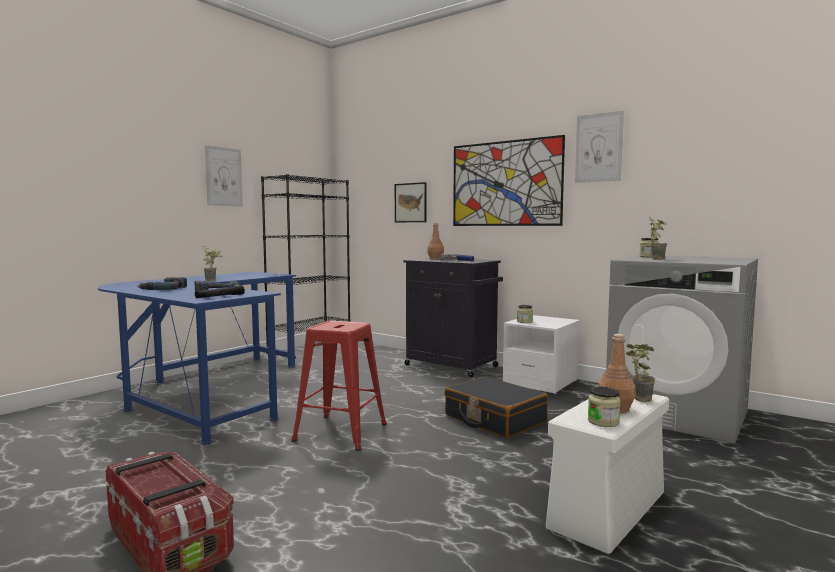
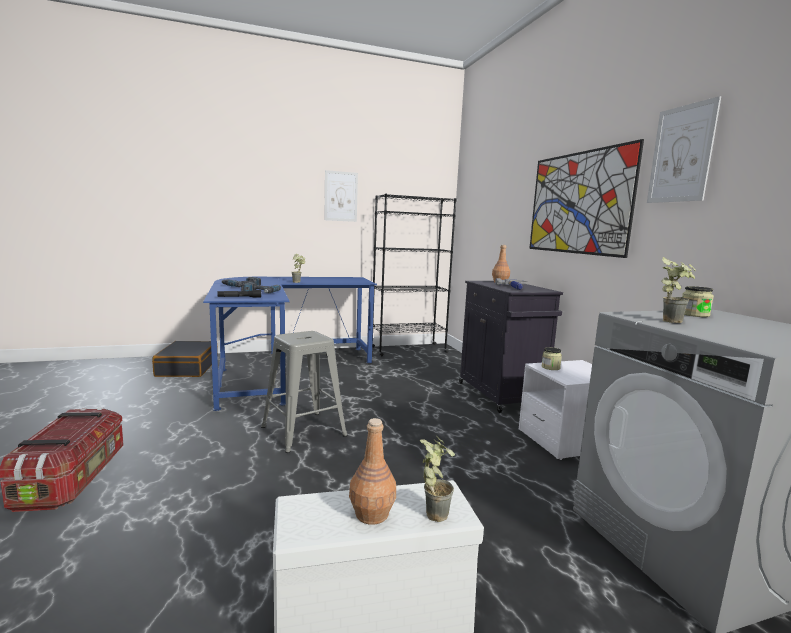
camera: 35 degrees right, 5 degrees up
red stool [291,321,387,451] -> grey stool [261,331,348,453]
picture [395,182,427,222] -> none
black suitcase [444,376,548,438] -> black suitcase moved to [152,341,218,377]
jar [588,387,621,427] -> none

